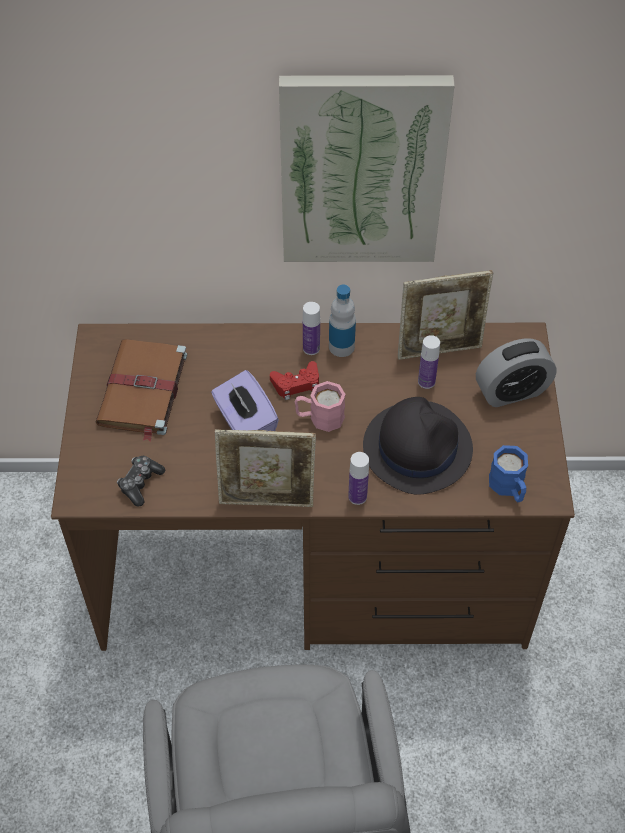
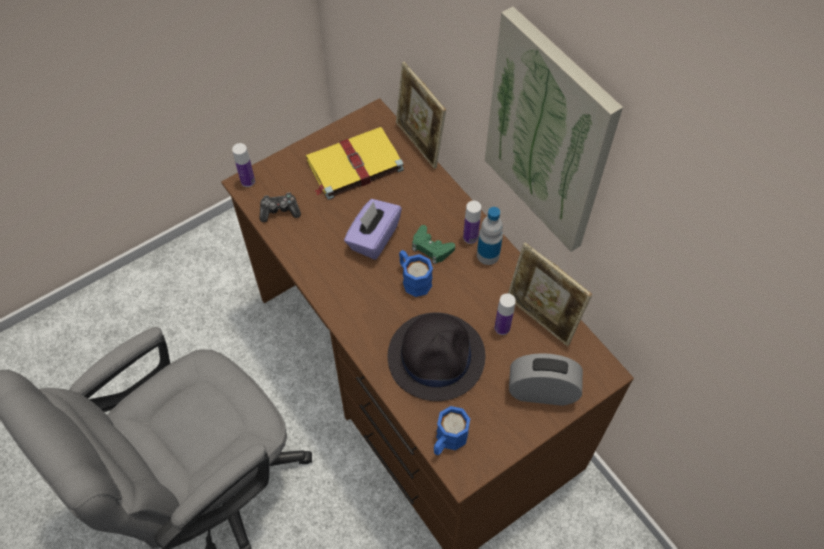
camera: 55 degrees right, 5 degrees up
brown book [96,339,187,441] -> yellow book [306,127,404,200]
picture frame [215,429,316,507] -> picture frame moved to [396,62,446,169]
red game controller [270,361,319,400] -> green game controller [412,225,455,264]
pink mug [295,381,346,432] -> blue mug [399,250,433,297]
bottle [348,452,369,505] -> bottle moved to [232,143,255,187]
alarm clock [476,338,557,407] -> alarm clock turned 150 degrees clockwise [509,353,583,406]

